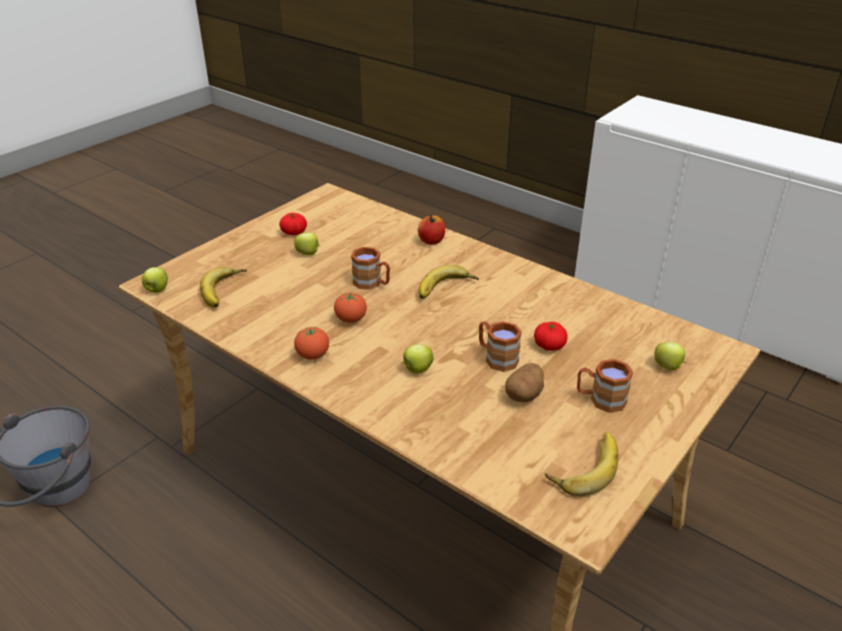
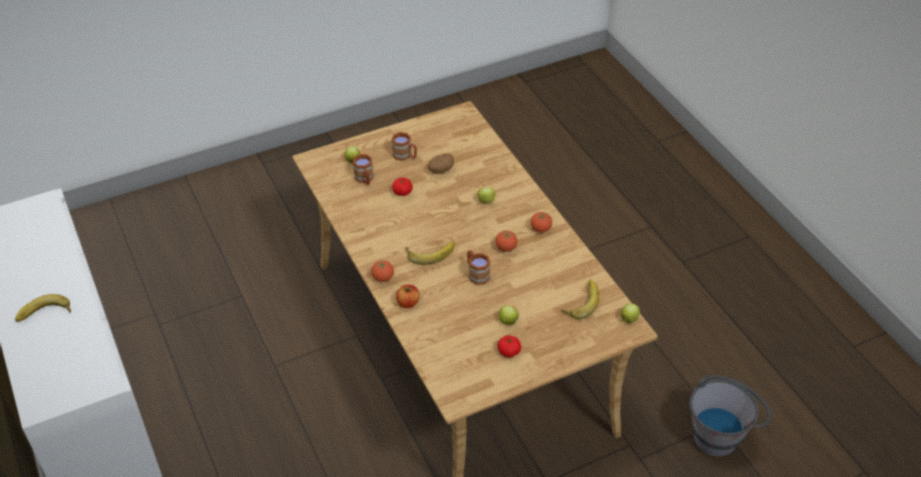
camera: 155 degrees left, 10 degrees up
brown mug [479,321,522,372] -> brown mug moved to [353,154,374,185]
banana [545,432,618,496] -> banana moved to [15,294,71,322]
none -> tomato [371,260,394,282]

